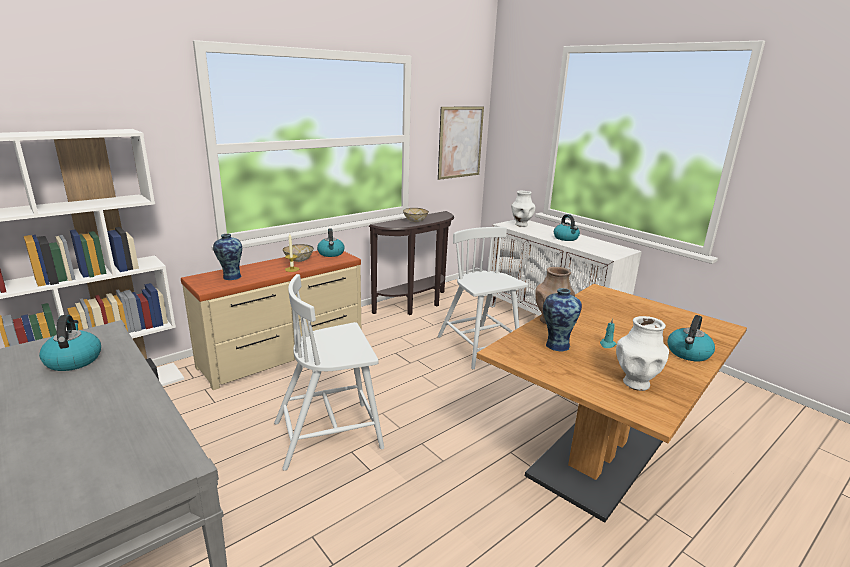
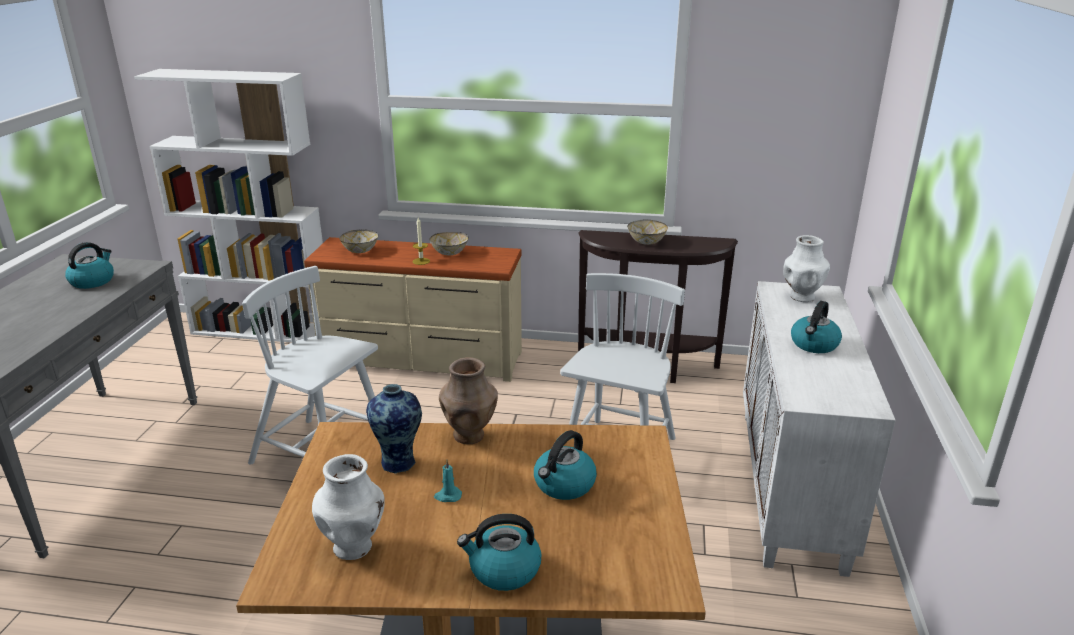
camera: 50 degrees right, 5 degrees up
vase [213,234,242,280] -> bowl [339,230,378,253]
kettle [317,228,345,257] -> kettle moved to [534,430,597,500]
picture [438,106,484,180] -> none

